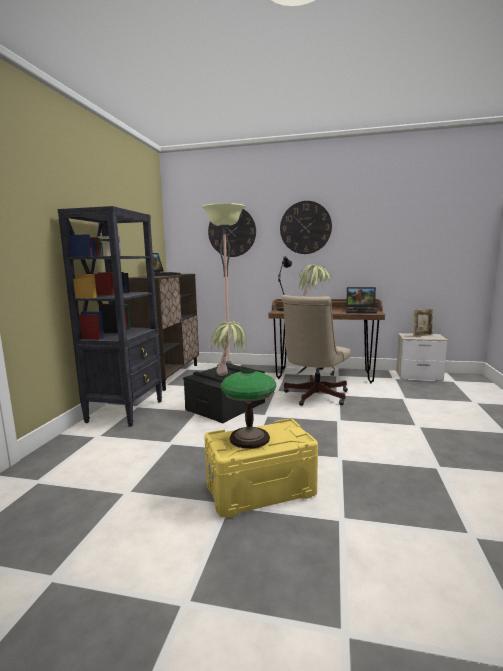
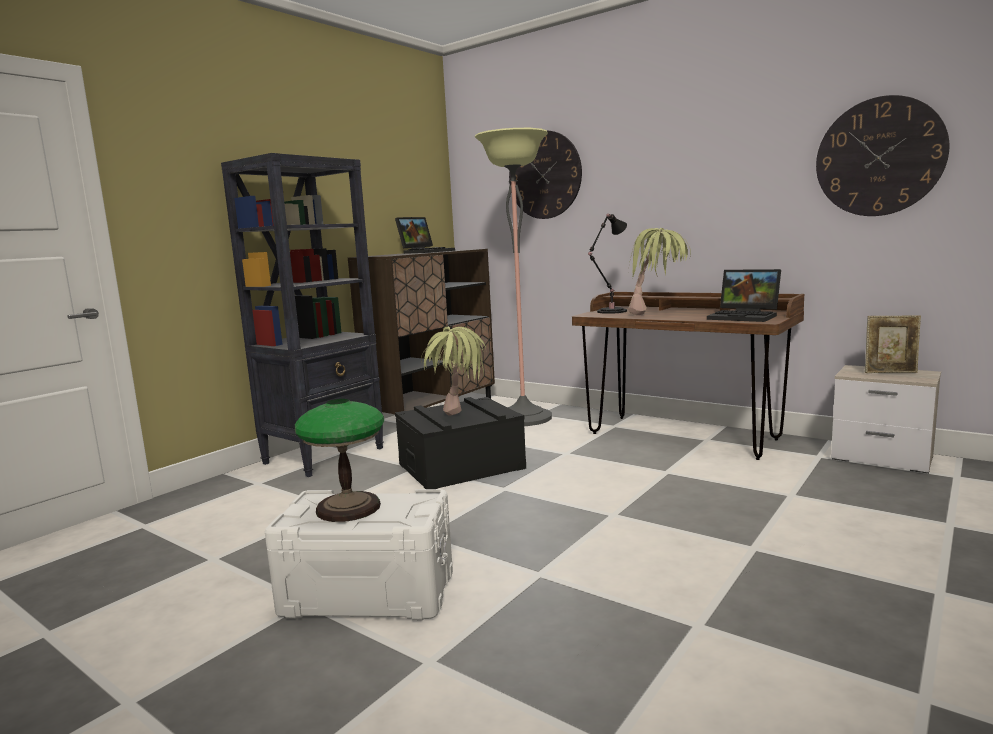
camera: 25 degrees right, 0 degrees up
yellow storage box [204,419,318,518] -> white storage box [265,489,453,620]
wall clock [280,201,332,254] -> wall clock moved to [816,95,950,216]
beige office chair [282,295,351,406] -> none

